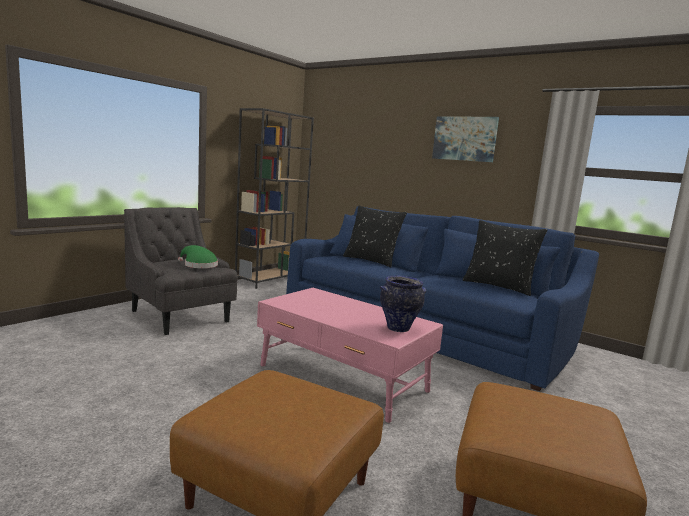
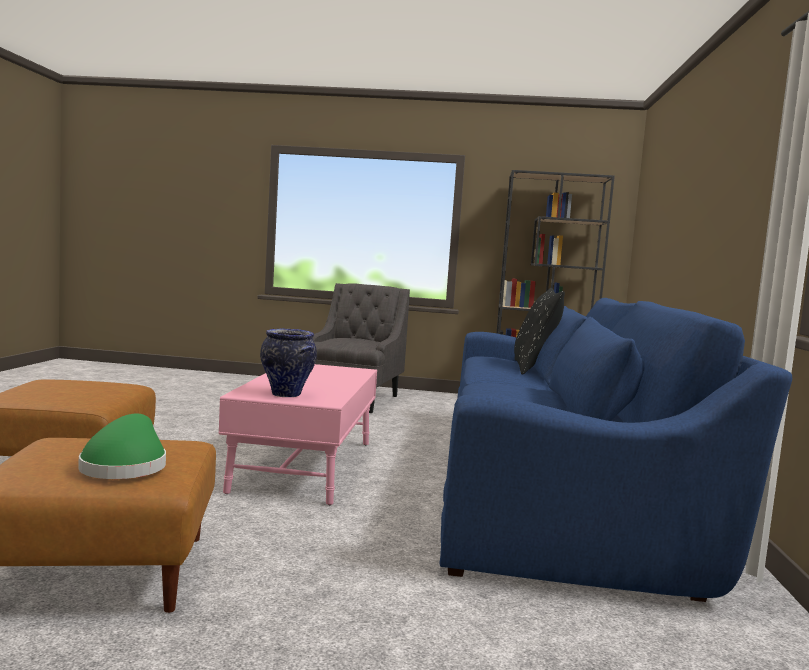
camera: 60 degrees right, 5 degrees down
green hat [178,245,218,268] -> green hat moved to [79,414,166,479]
picture [432,116,499,162] -> none
black pillow [463,220,548,296] -> none

